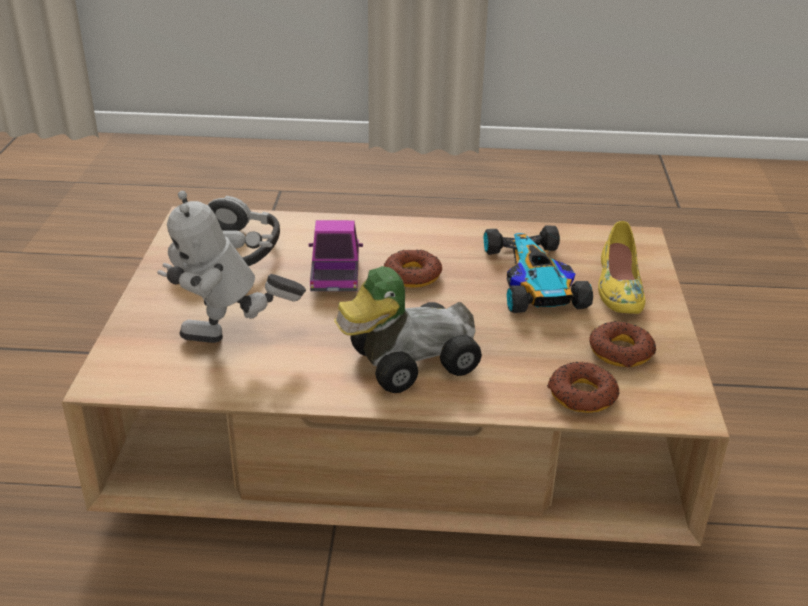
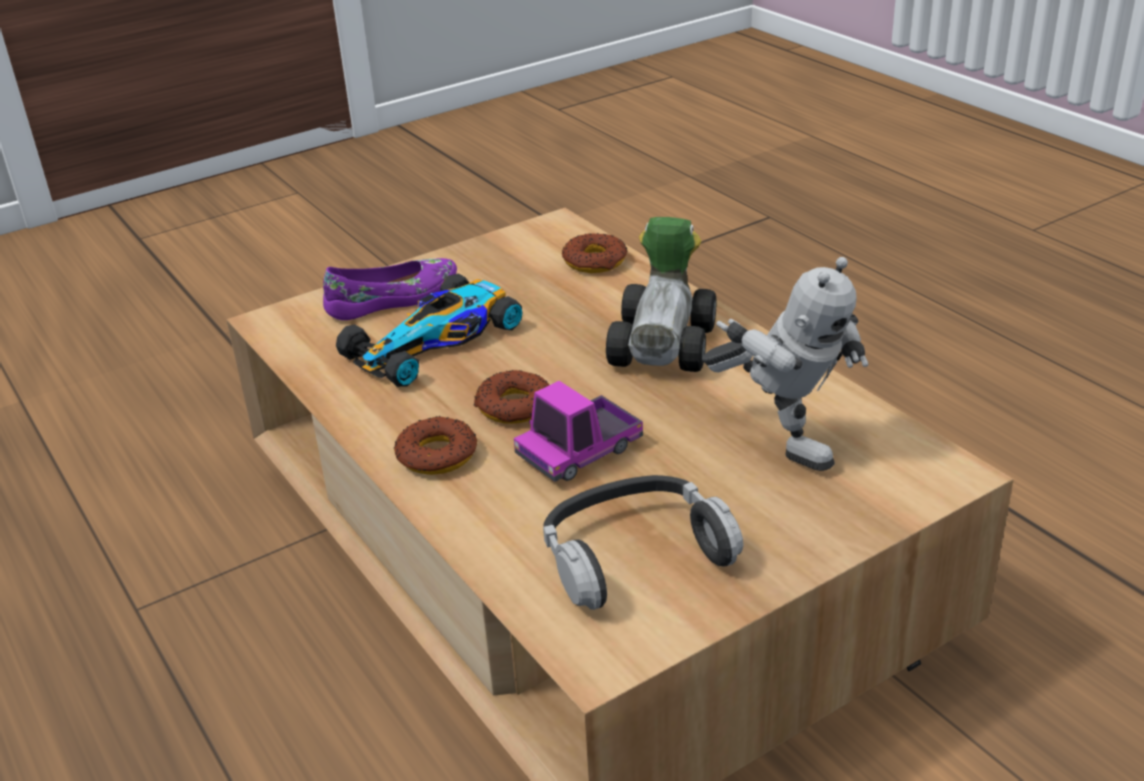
camera: 125 degrees left, 0 degrees up
toy car [334,266,482,393] -> toy car turned 105 degrees counterclockwise [606,217,717,372]
donut [589,321,656,367] -> donut moved to [394,416,477,475]
yellow shoe [598,221,645,314] -> purple shoe [323,258,457,320]

